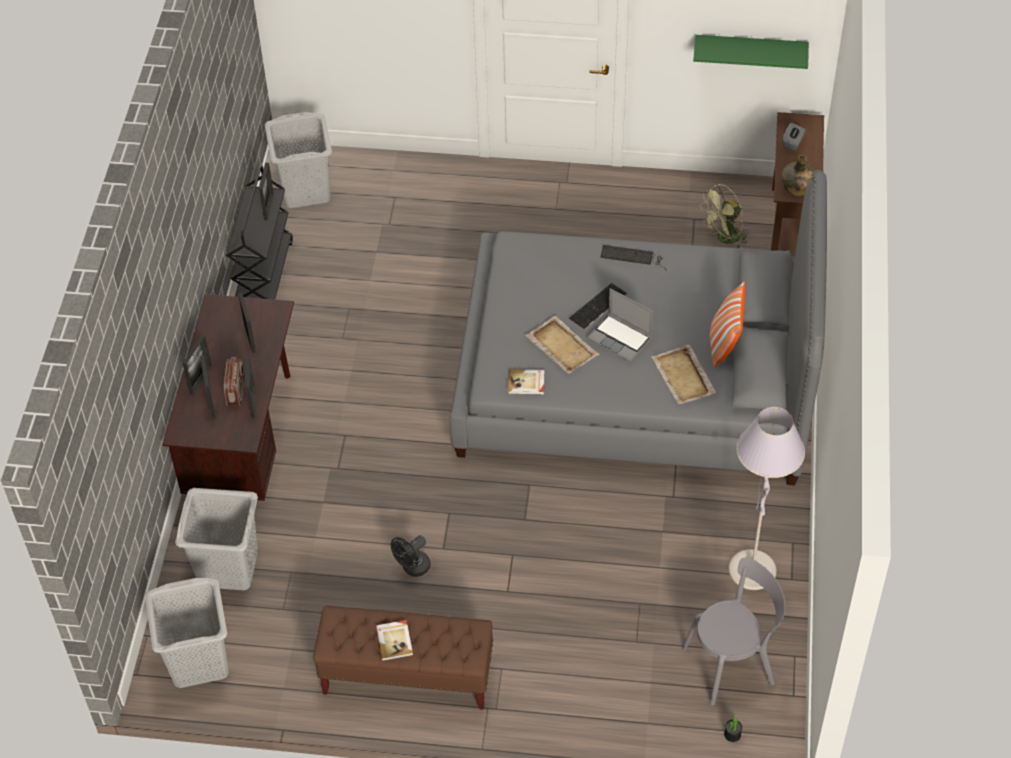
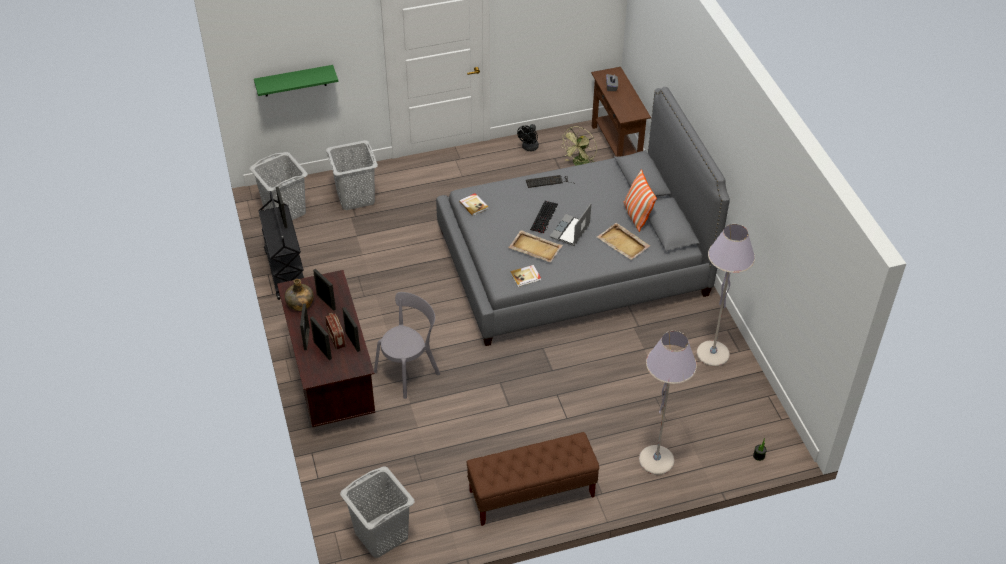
camera: 25 degrees left, 5 degrees down
grey laundry basket [175,488,258,590] -> grey laundry basket moved to [326,140,378,210]
book [376,620,413,661] -> book moved to [459,193,489,216]
black fan [391,535,431,577] -> black fan moved to [517,124,539,151]
laptop [587,288,654,362] -> laptop turned 105 degrees clockwise [550,203,591,246]
grey chair [682,558,785,705] -> grey chair moved to [374,292,440,399]
green shelf [693,35,809,69] -> green shelf moved to [254,65,338,97]
green bottle [781,155,816,196] -> green bottle moved to [285,279,314,311]
none -> grey floor lamp [639,331,697,475]

